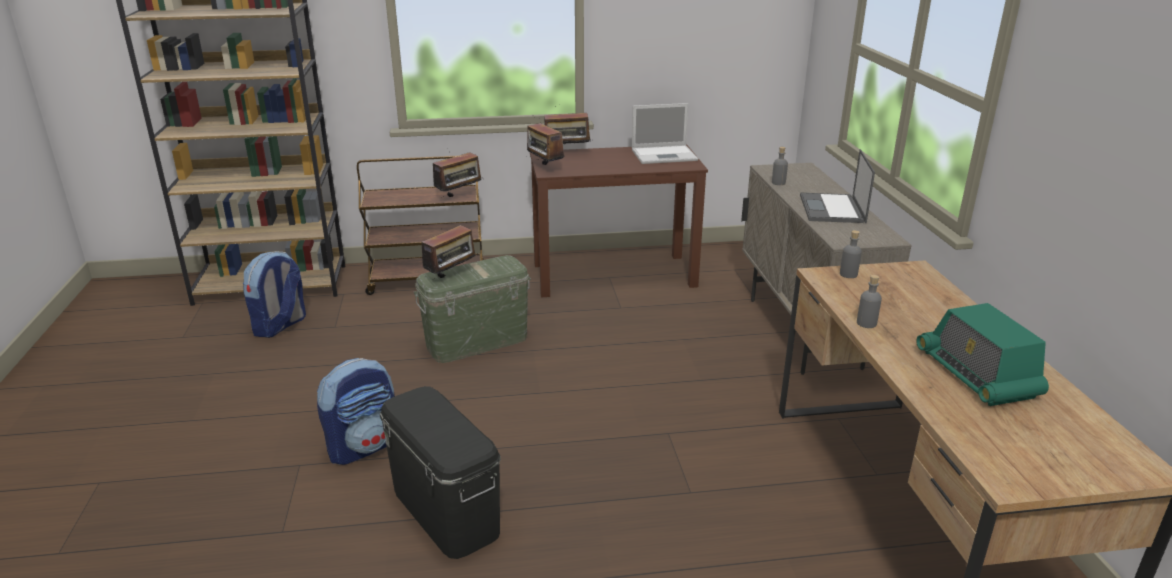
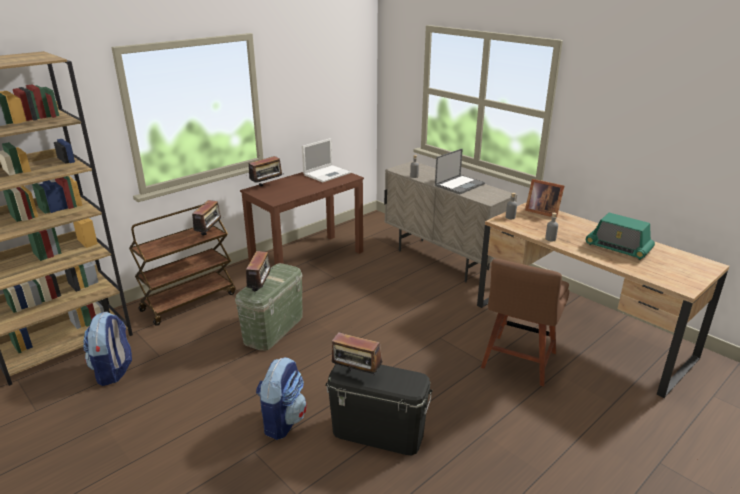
camera: 35 degrees left, 0 degrees up
radio [527,123,564,165] -> radio moved to [332,332,383,374]
laptop [800,149,875,223] -> laptop turned 105 degrees counterclockwise [435,149,485,194]
none -> brown chair [481,259,569,387]
none -> picture frame [525,179,564,217]

